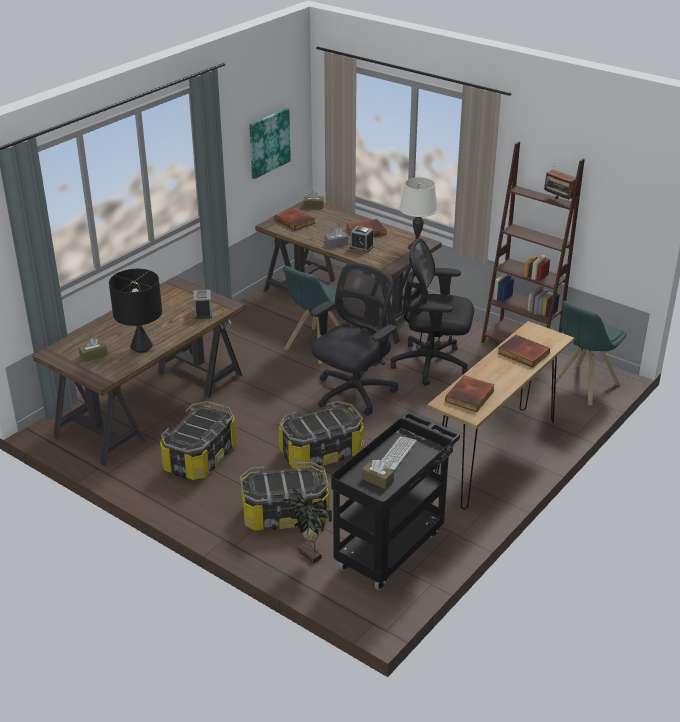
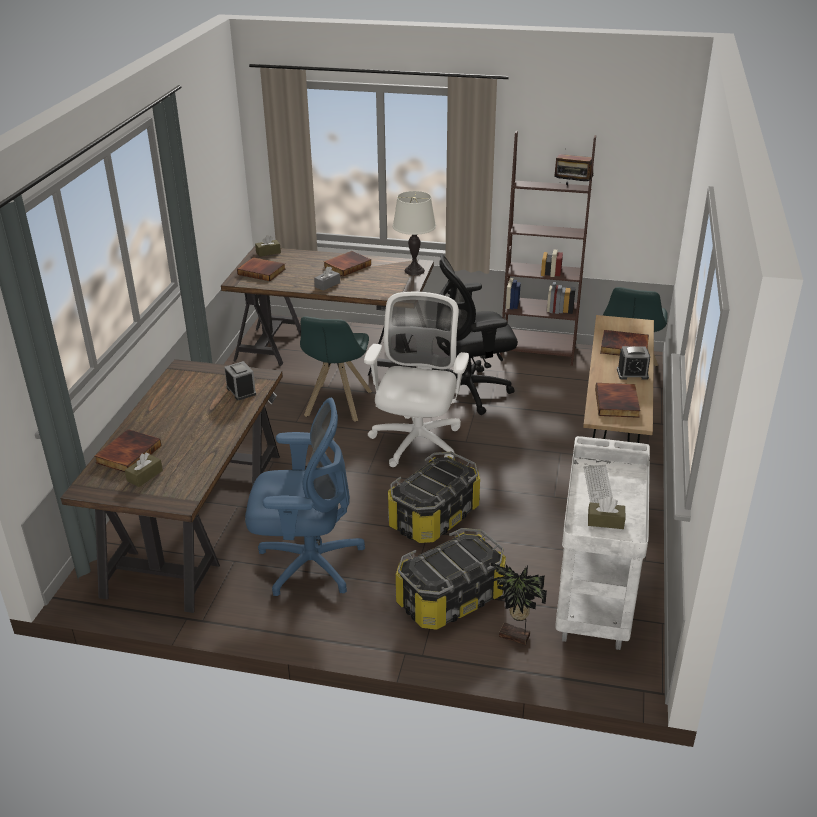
camera: 25 degrees left, 0 degrees up
black table lamp [109,269,162,353] -> none
storage box [160,401,237,480] -> blue office chair [245,398,365,596]
picture [249,108,291,179] -> none
black office chair [310,263,398,416] -> white office chair [364,292,469,467]
black cart [331,412,460,590] -> white cart [556,436,650,650]
alarm clock [349,226,374,252] -> alarm clock moved to [617,346,650,380]
none -> book [94,429,161,472]

